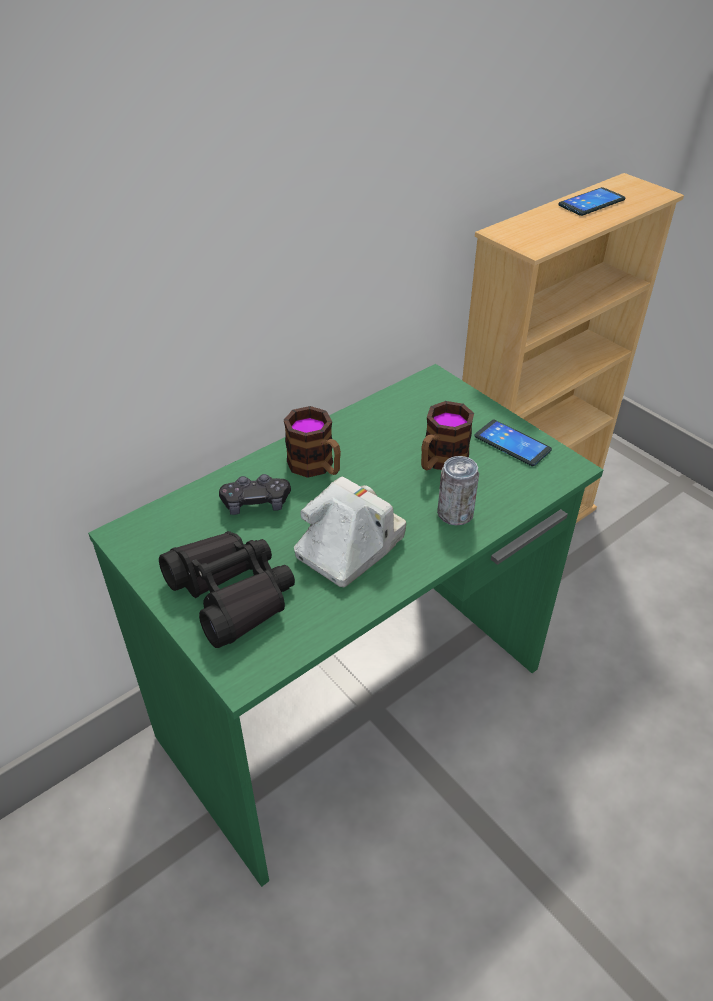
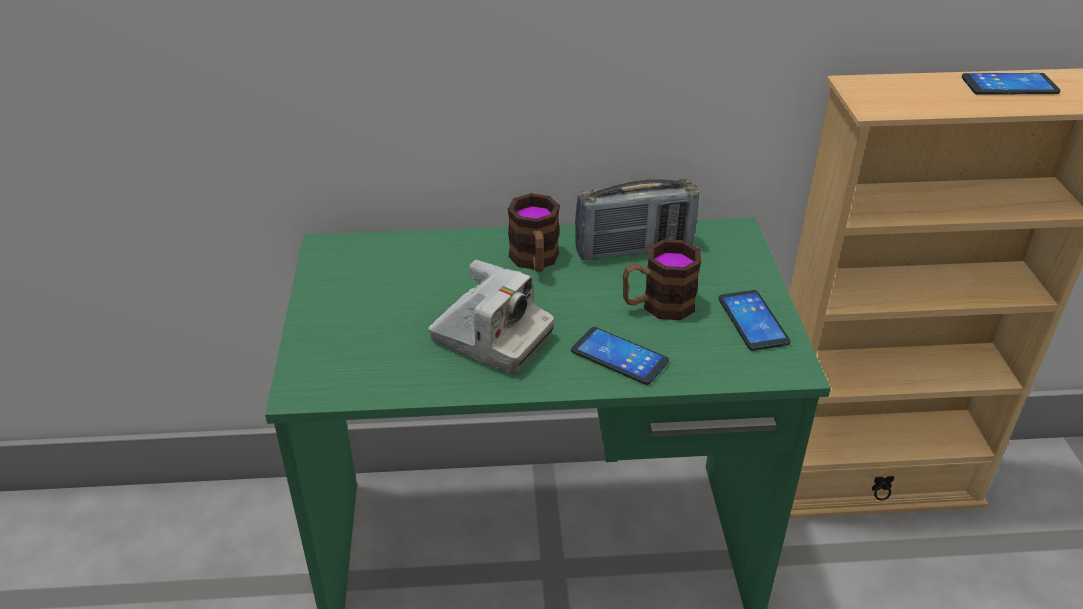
camera: 35 degrees right, 5 degrees down
black binoculars [159,531,295,648] -> none
black game controller [219,474,291,515] -> none
camera [294,477,406,587] -> camera turned 45 degrees clockwise [428,260,554,374]
can [437,456,479,526] -> phone [571,327,669,385]
none -> radio [575,179,699,260]

